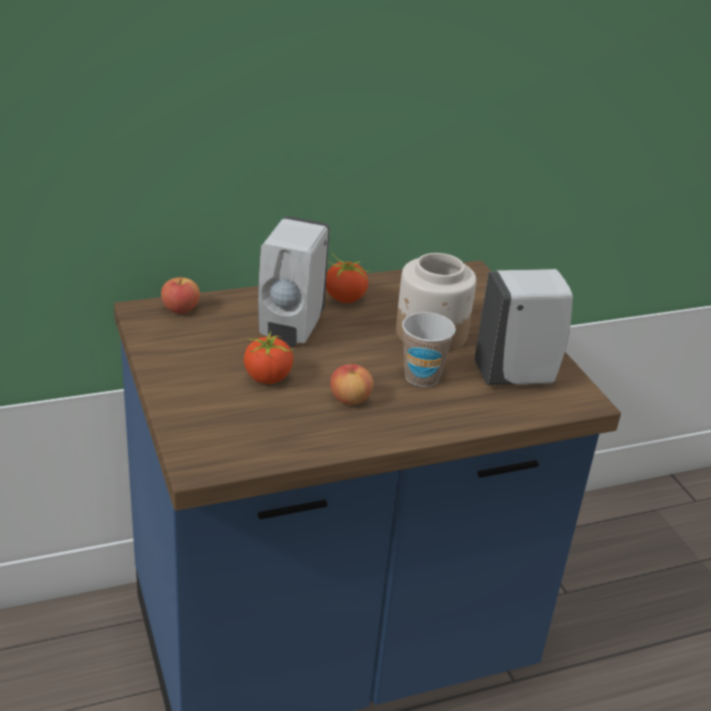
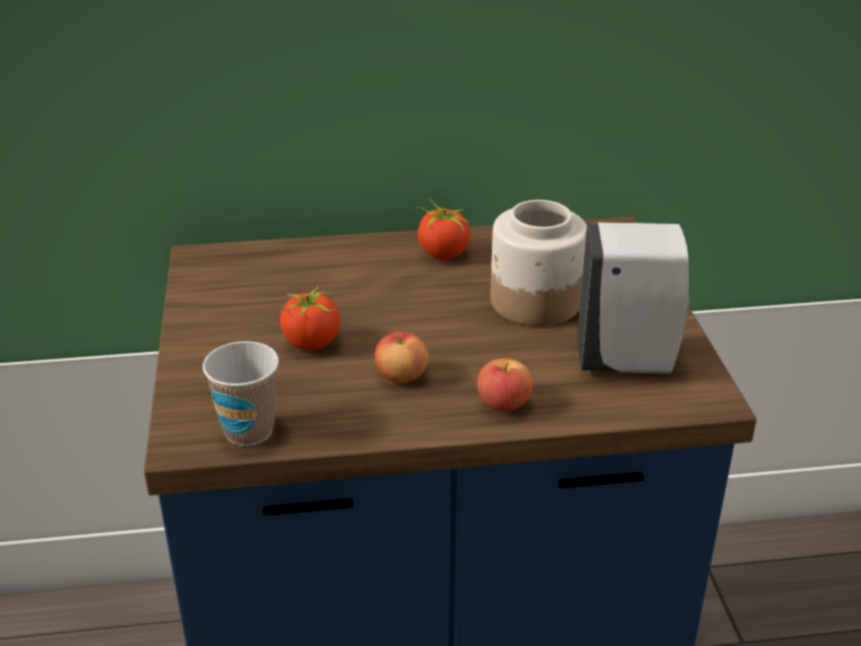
camera: 15 degrees right, 0 degrees up
apple [161,277,200,314] -> apple moved to [477,358,533,412]
white soap dispenser [258,216,330,346] -> none
cup [402,312,456,387] -> cup moved to [203,341,279,446]

